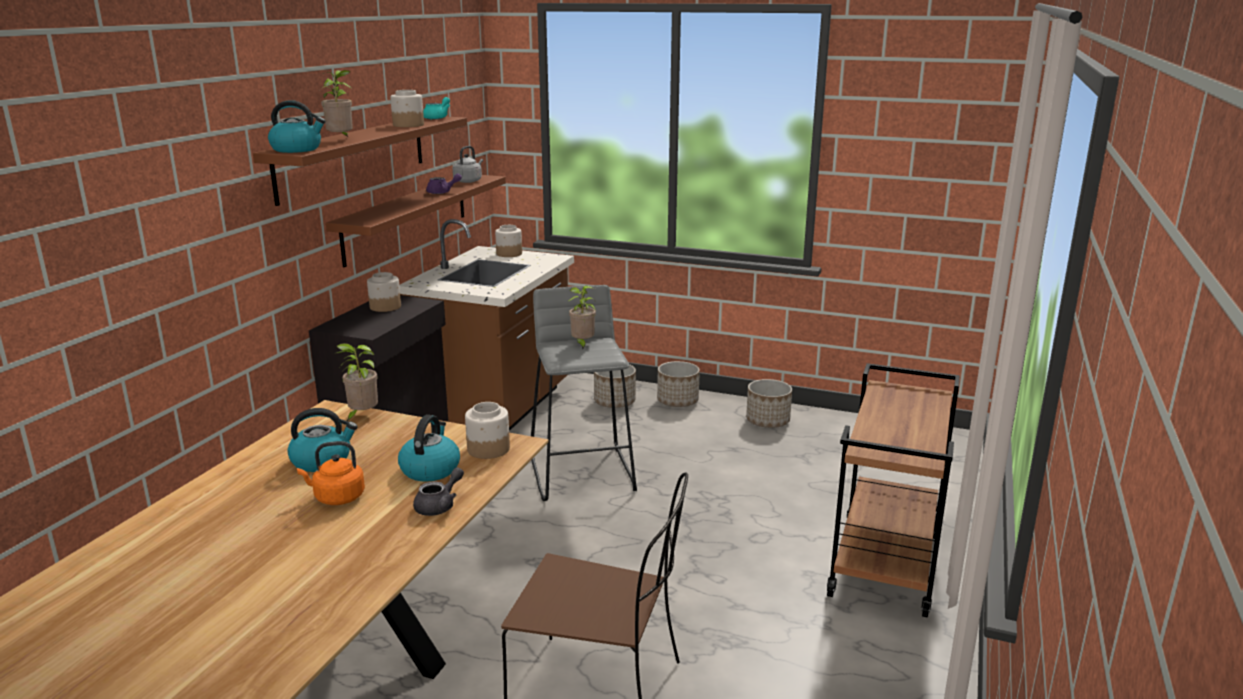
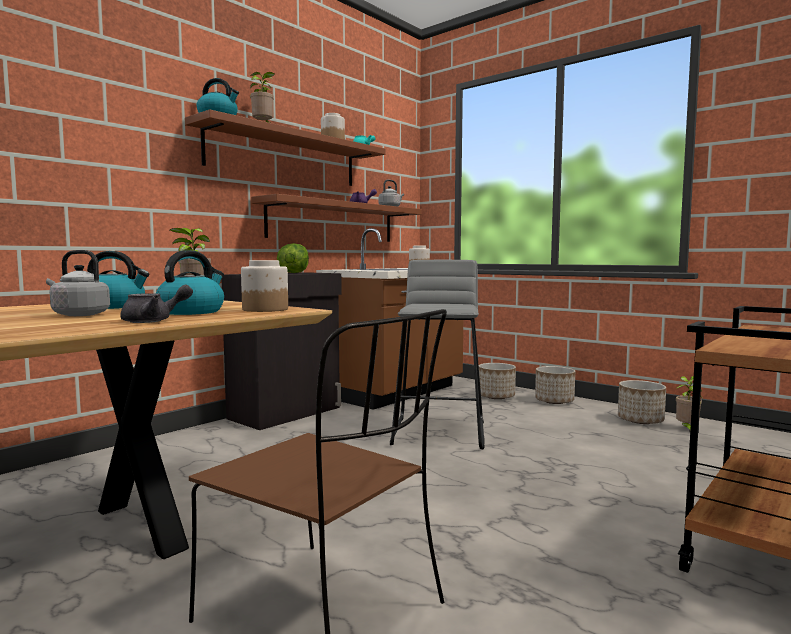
camera: 20 degrees right, 15 degrees down
orange kettle [297,441,365,505] -> grey kettle [46,250,110,316]
jar [367,272,401,312] -> lettuce [277,243,309,273]
potted plant [569,285,596,350] -> potted plant moved to [676,376,702,433]

